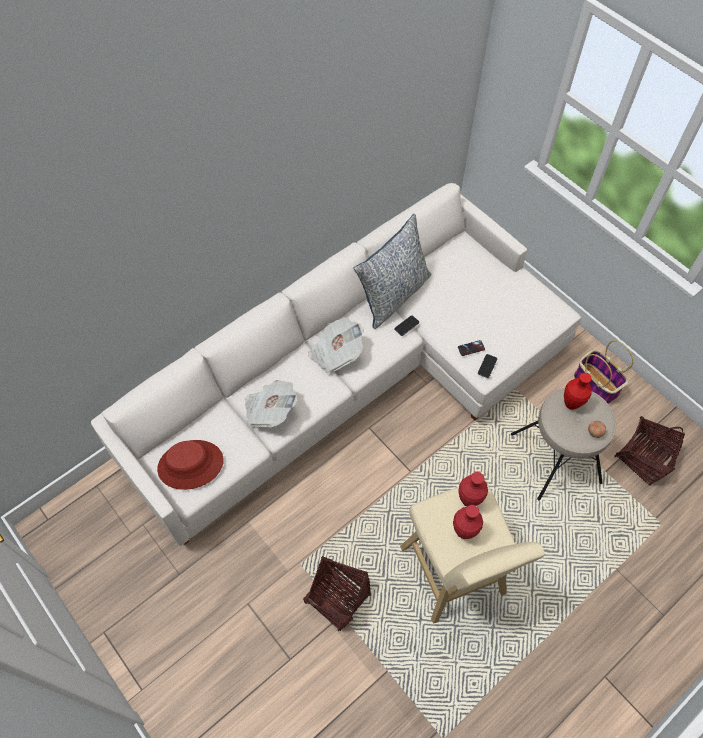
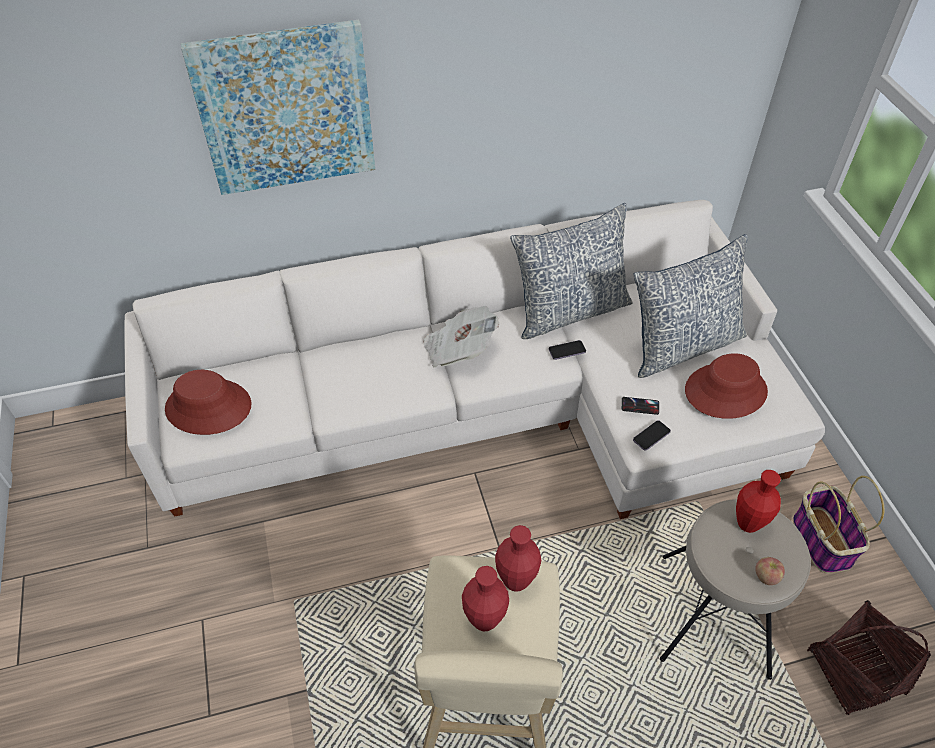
camera: 25 degrees right, 10 degrees down
newspaper [245,380,297,427] -> none
basket [304,556,371,631] -> none
none -> picture [181,19,375,195]
none -> pillow [633,234,748,378]
none -> red hat [685,353,768,419]

